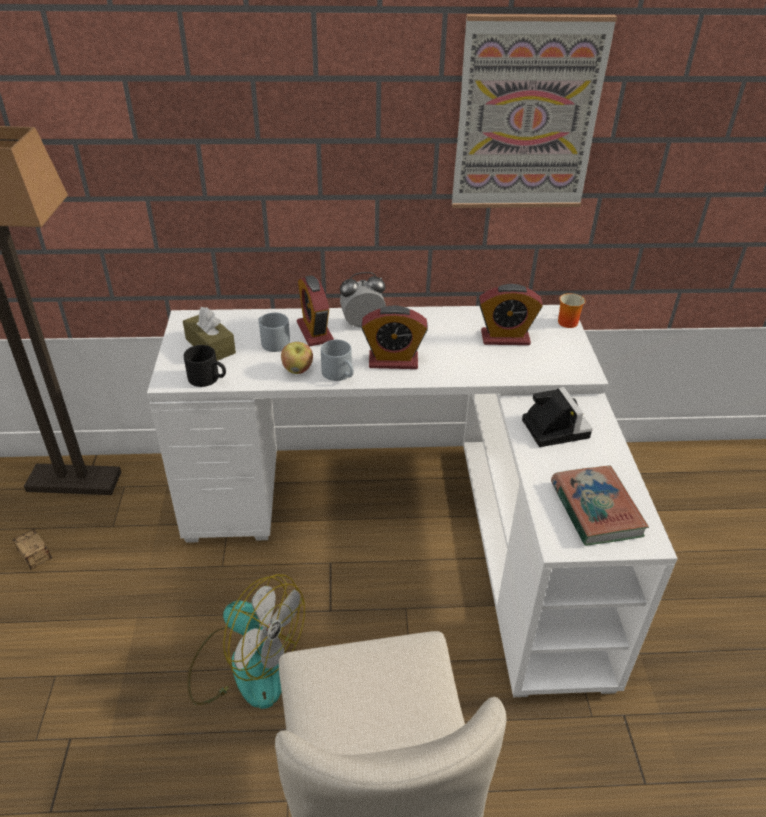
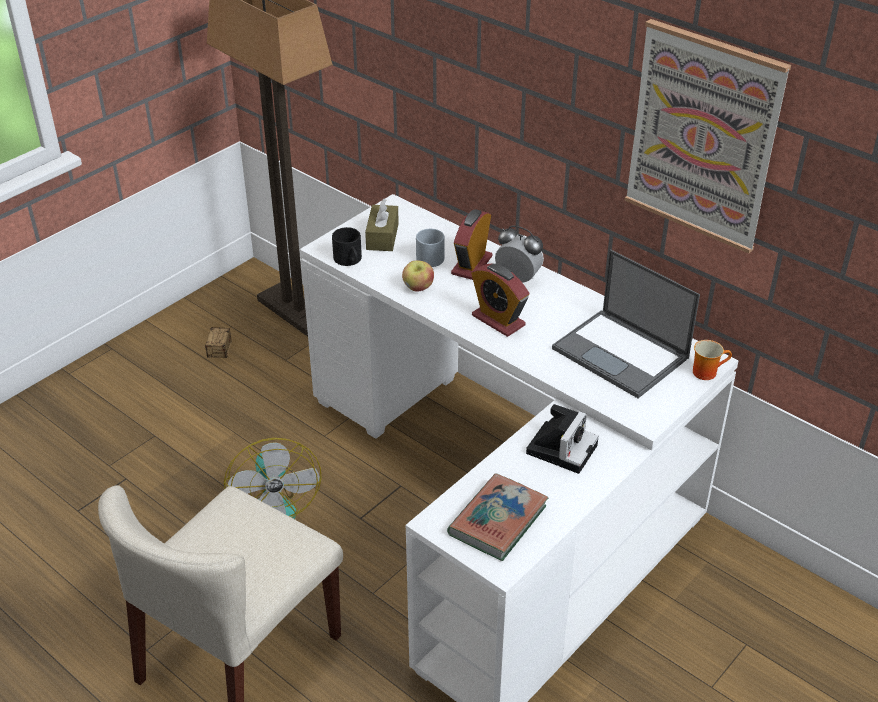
camera: 45 degrees right, 0 degrees up
grey mug [321,340,354,381] -> none
alarm clock [478,284,543,345] -> laptop [552,249,700,398]

